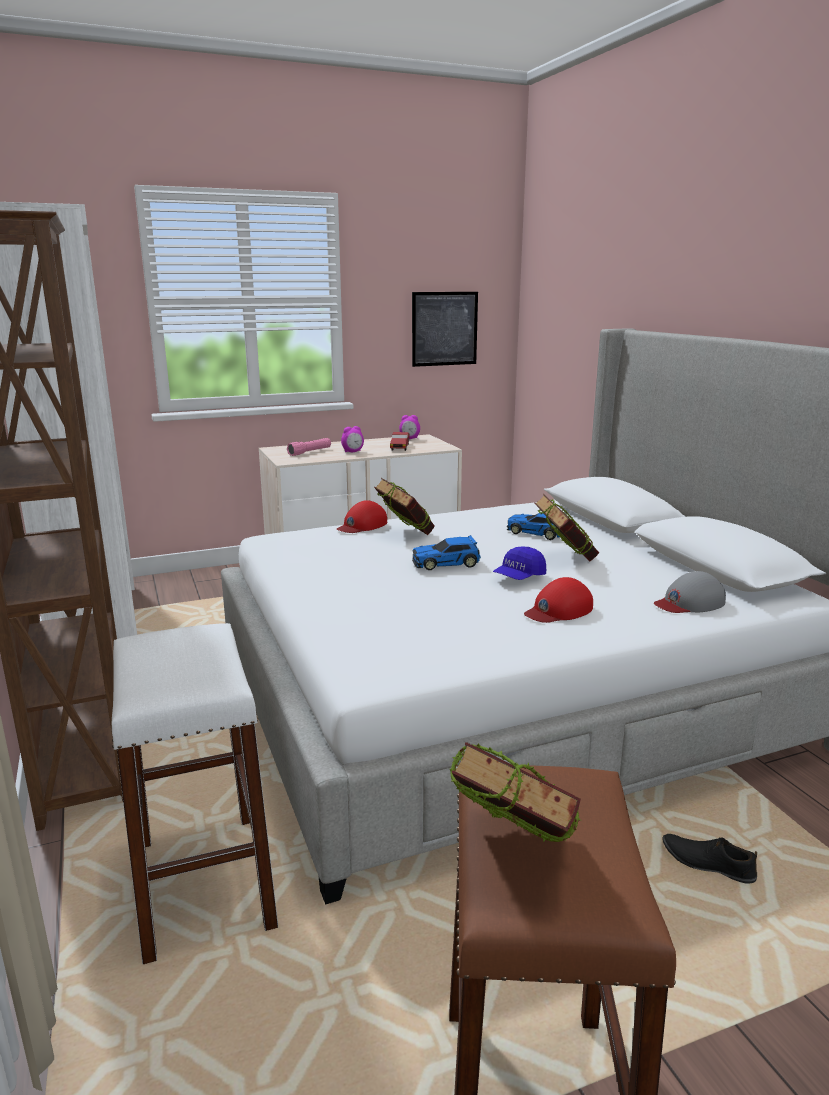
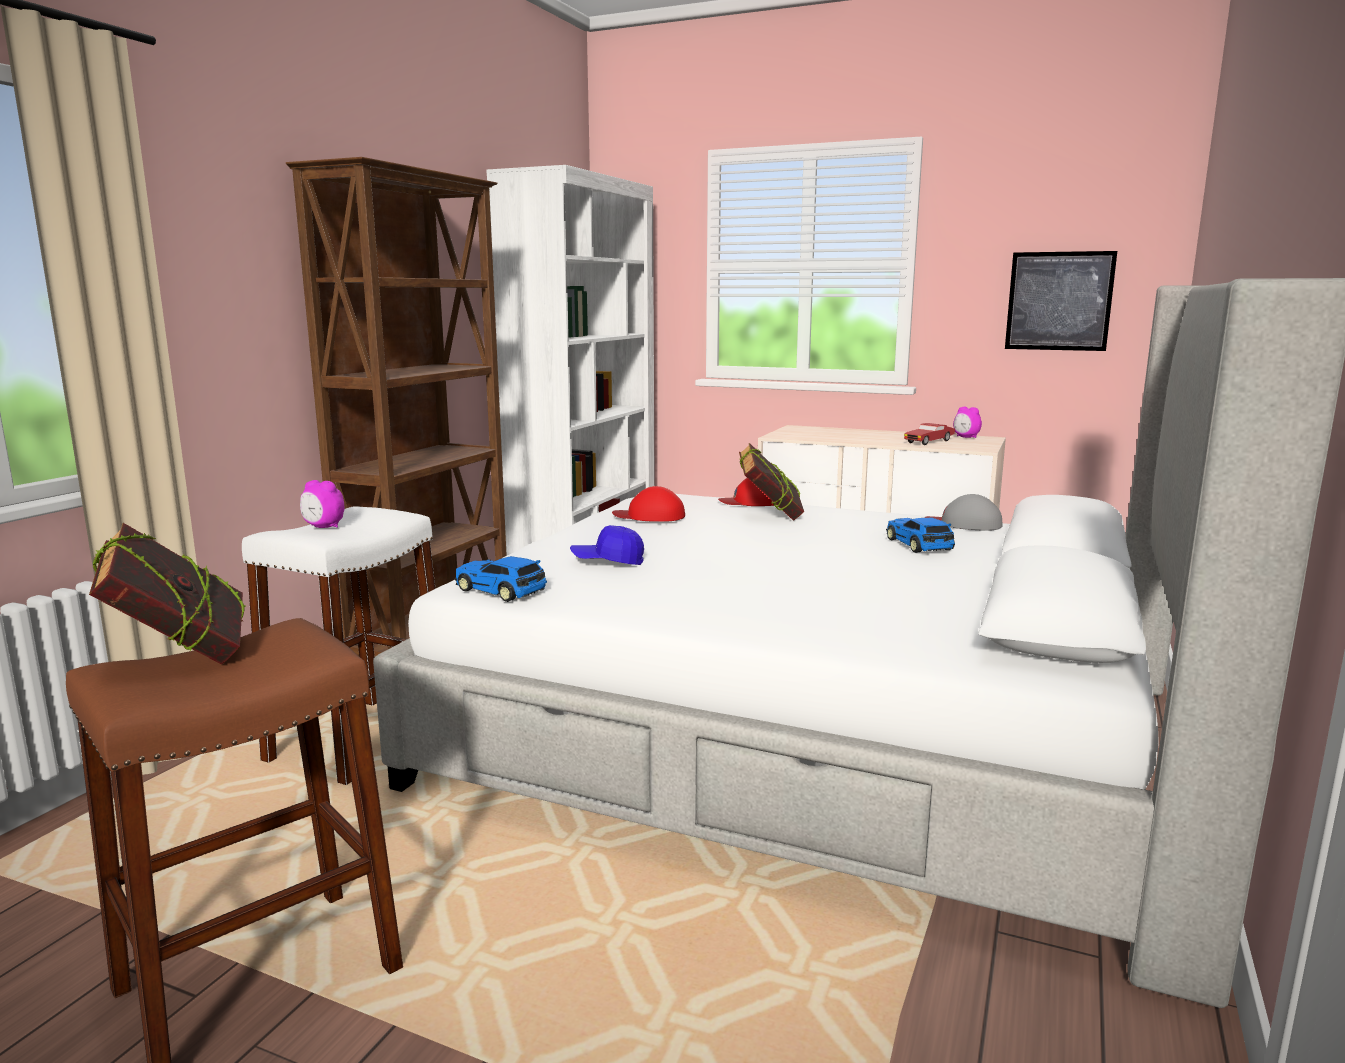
camera: 45 degrees right, 5 degrees down
pink flashlight [287,438,331,456] -> none
alarm clock [341,426,364,452] -> alarm clock moved to [300,480,345,528]
toy car [412,535,481,570] -> toy car moved to [455,556,547,602]
blue cap [493,547,546,580] -> blue cap moved to [570,525,644,565]
red cap [524,577,593,623] -> red cap moved to [612,486,685,522]
book [534,494,599,562] -> none
grey cap [654,571,726,613] -> grey cap moved to [924,494,1003,531]
black shoe [663,834,757,884] -> none

